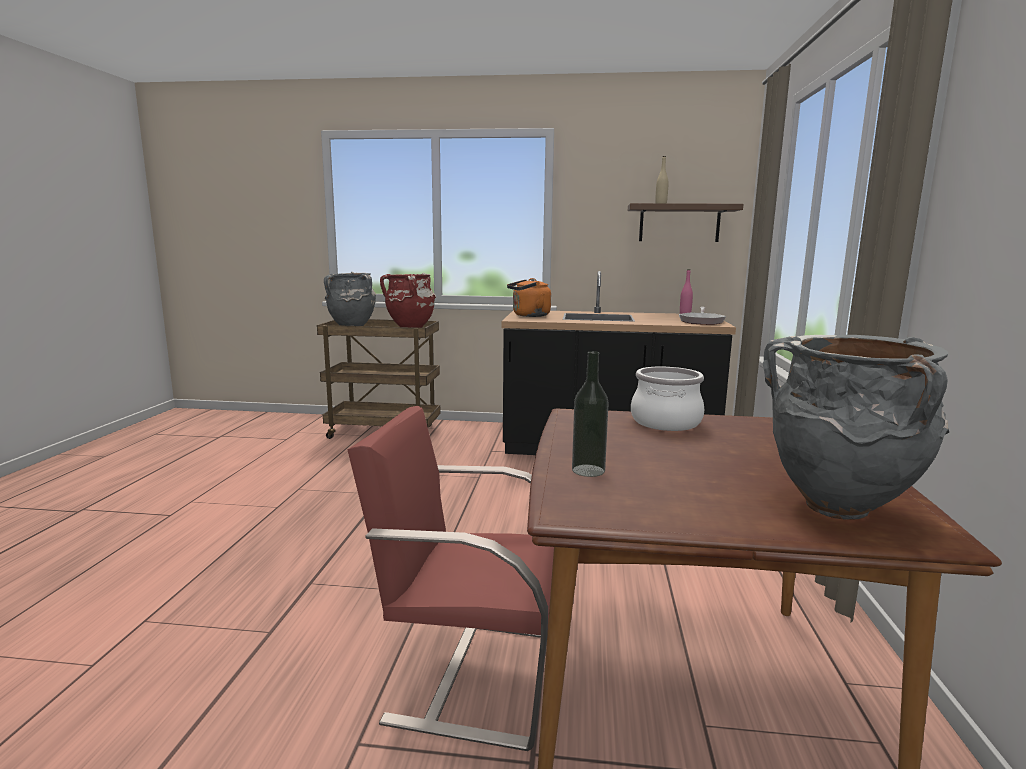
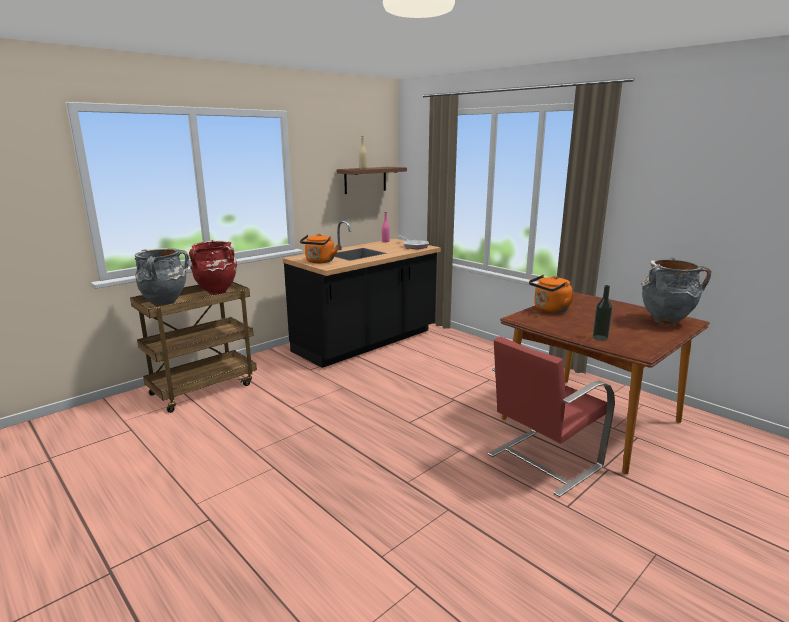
camera: 50 degrees left, 5 degrees up
cooking pot [631,367,705,431] -> orange kettle [529,275,575,313]

